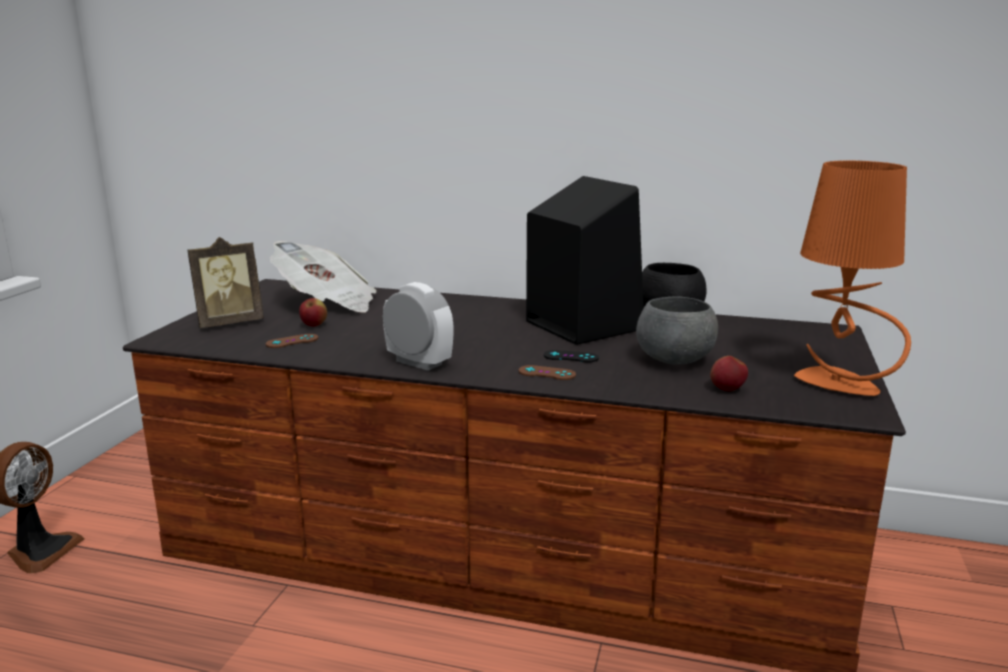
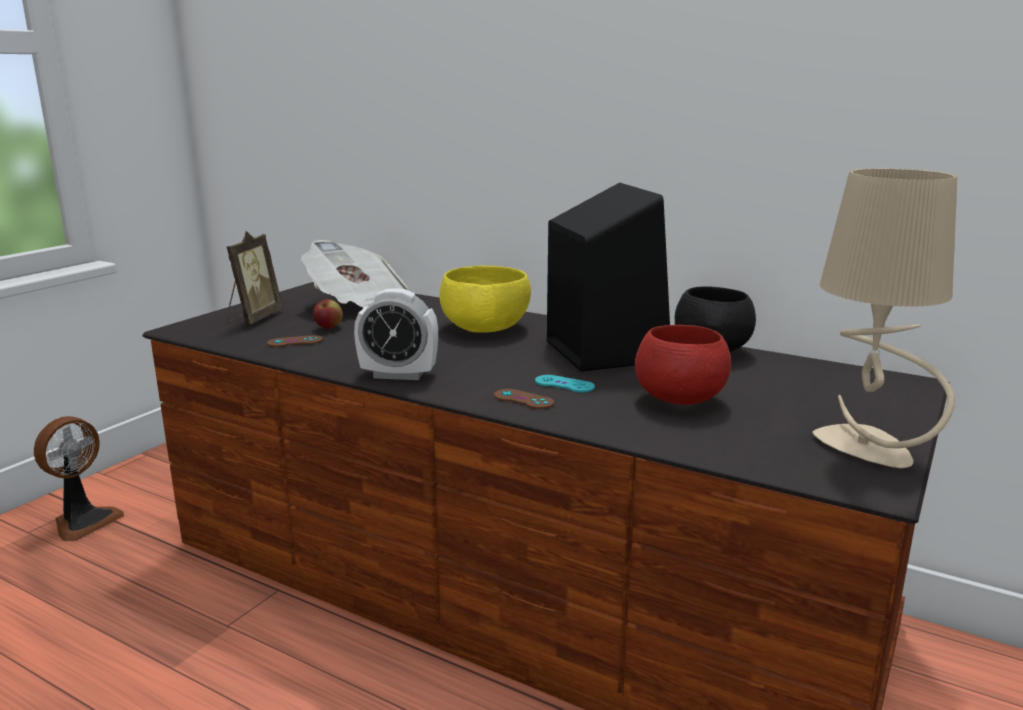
camera: 15 degrees right, 0 degrees up
picture frame [187,237,264,328] -> picture frame turned 60 degrees counterclockwise [226,231,283,325]
alarm clock [383,282,453,371] -> alarm clock turned 135 degrees clockwise [354,288,438,380]
black game controller [544,350,599,363] -> turquoise game controller [535,375,595,392]
grey bowl [636,296,718,364] -> red bowl [635,325,731,405]
apple [710,356,748,391] -> none
orange table lamp [794,160,911,396] -> beige table lamp [812,168,957,468]
none -> yellow bowl [439,266,531,333]

